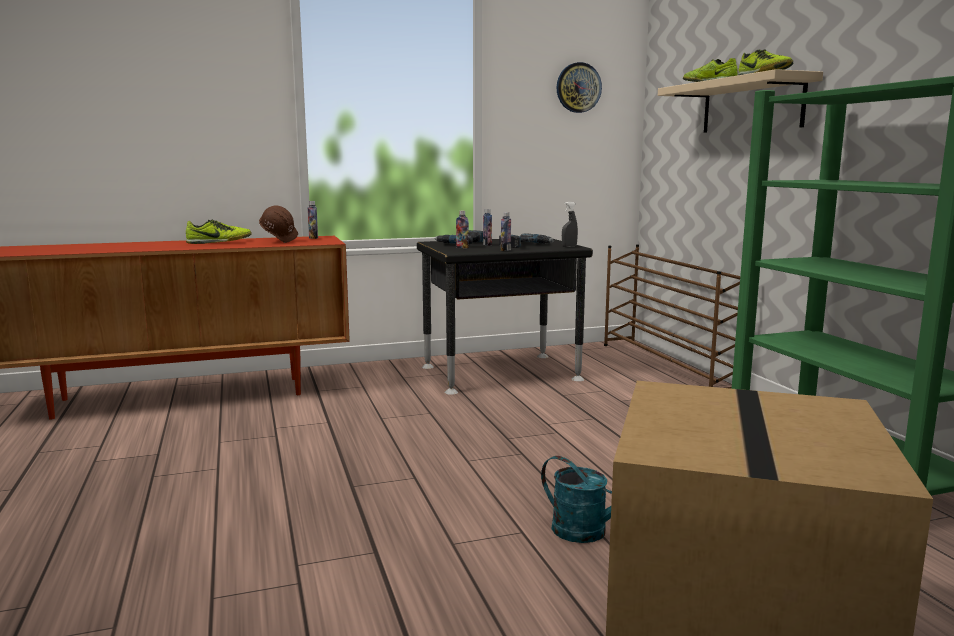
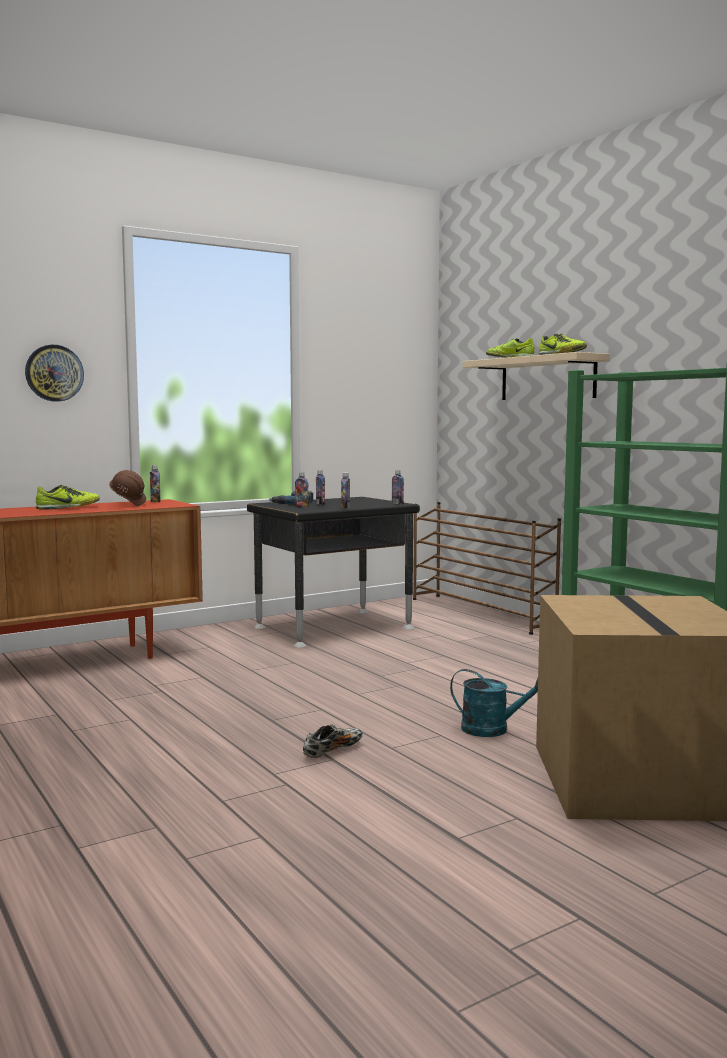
camera: 15 degrees left, 5 degrees down
power drill [499,233,554,248] -> none
wall clock [556,62,602,113] -> wall clock moved to [25,345,84,402]
grey spray bottle [562,202,578,247] -> bottle [392,470,404,504]
none -> shoe [303,724,363,758]

